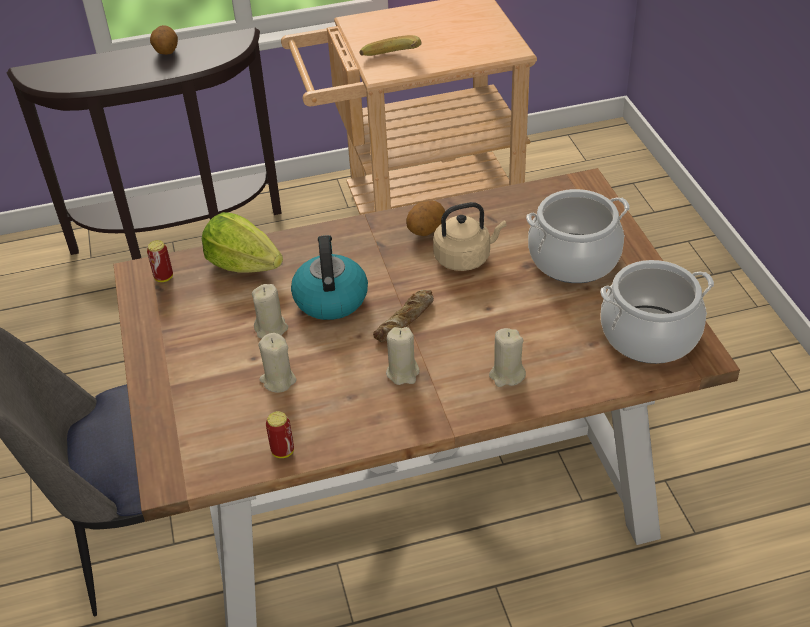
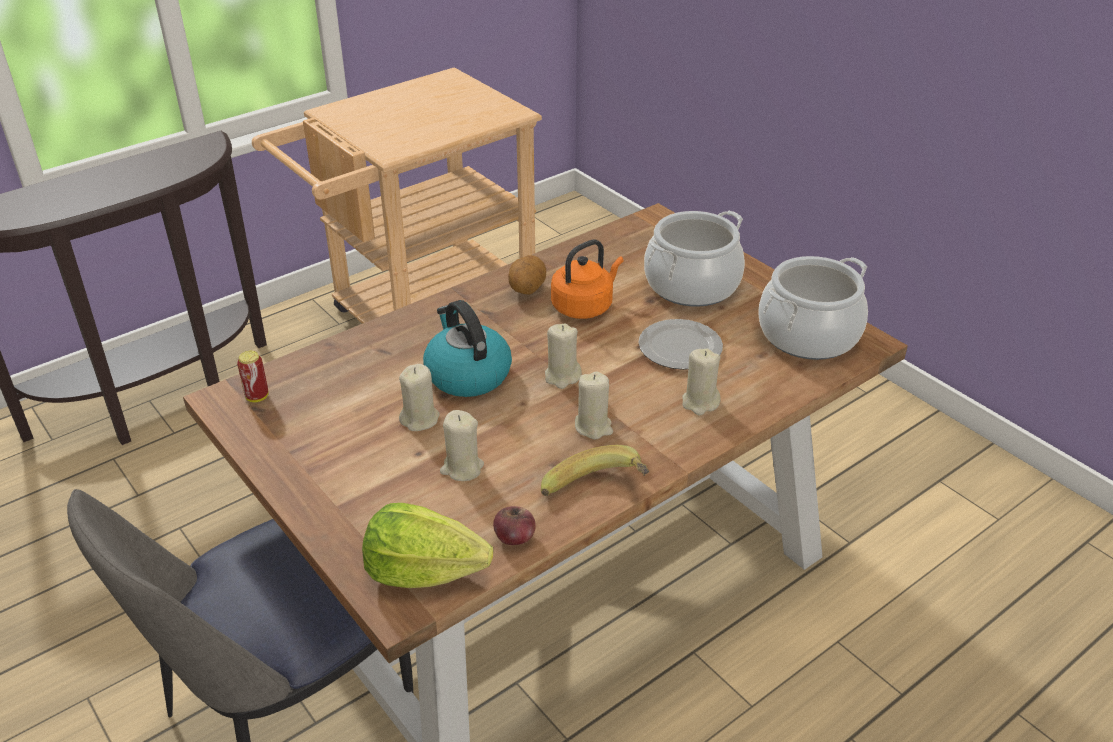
camera: 25 degrees left, 5 degrees down
potato [150,25,178,55] -> none
lettuce [202,212,283,273] -> lettuce moved to [362,503,493,588]
can [266,411,294,458] -> apple [493,506,536,545]
banana [359,35,422,56] -> banana moved to [541,445,649,496]
bread [373,290,434,342] -> beige candle [545,324,582,389]
beige kettle [433,202,507,271] -> orange kettle [551,240,624,319]
none -> plate [638,319,723,370]

